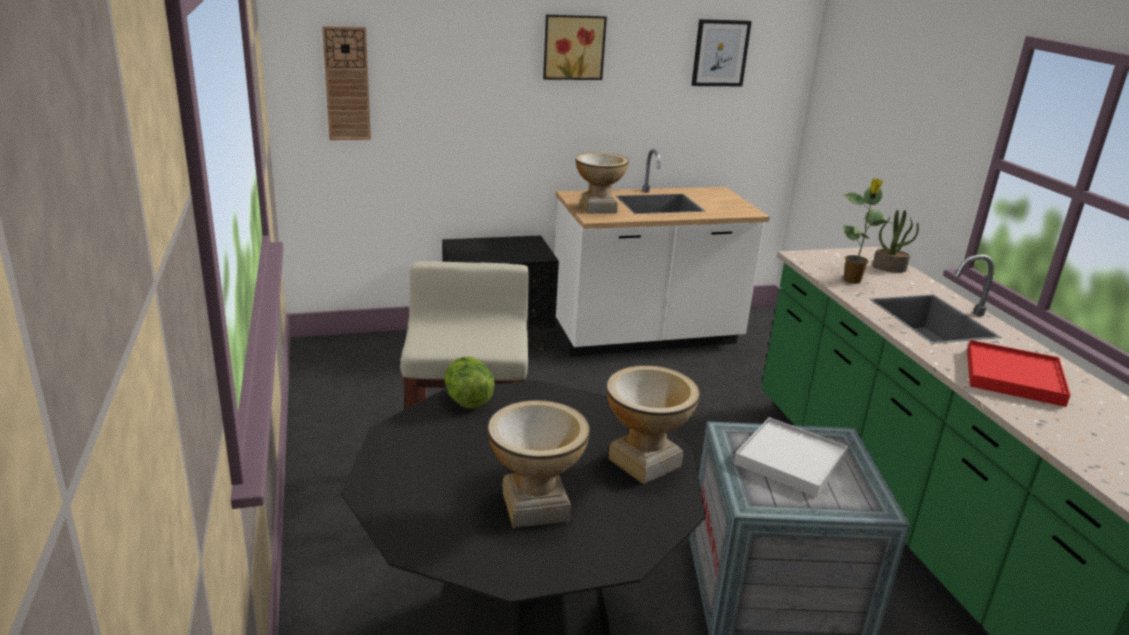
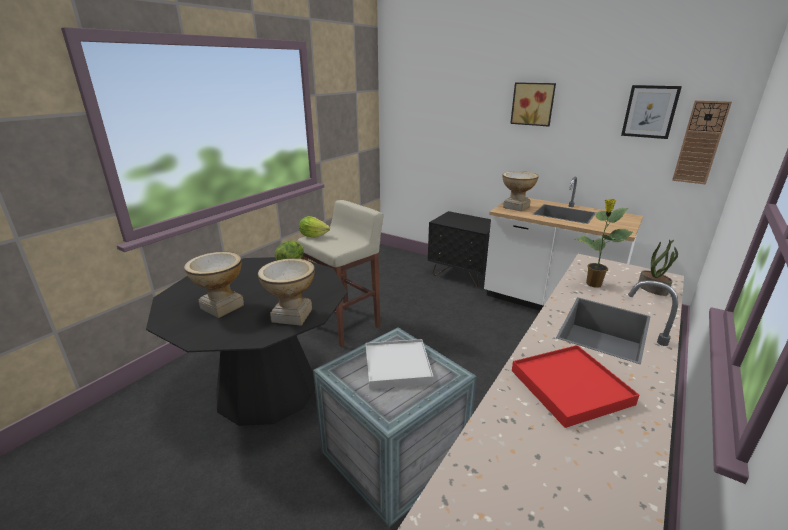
camera: 50 degrees right, 0 degrees up
wall clock [322,26,371,140] -> wall clock moved to [672,100,732,185]
none -> lettuce [299,216,330,238]

